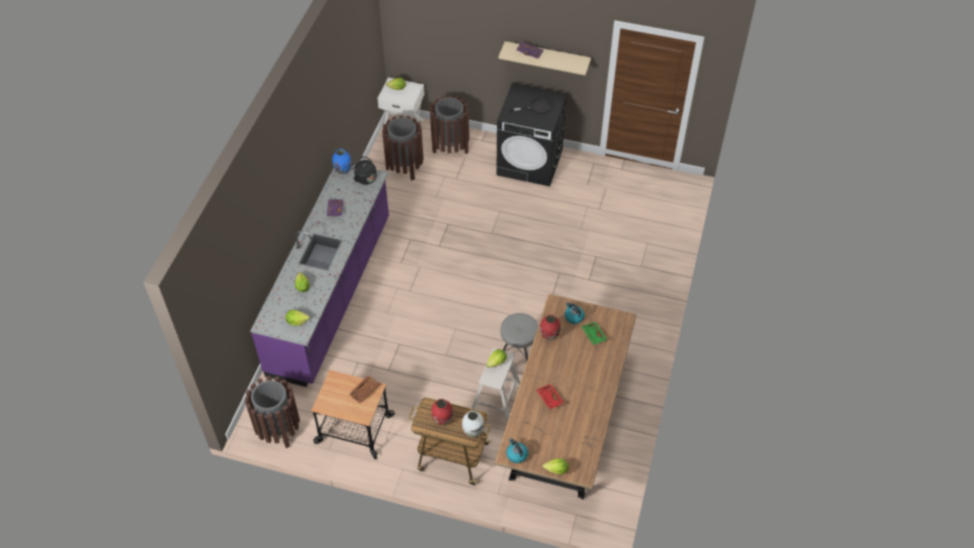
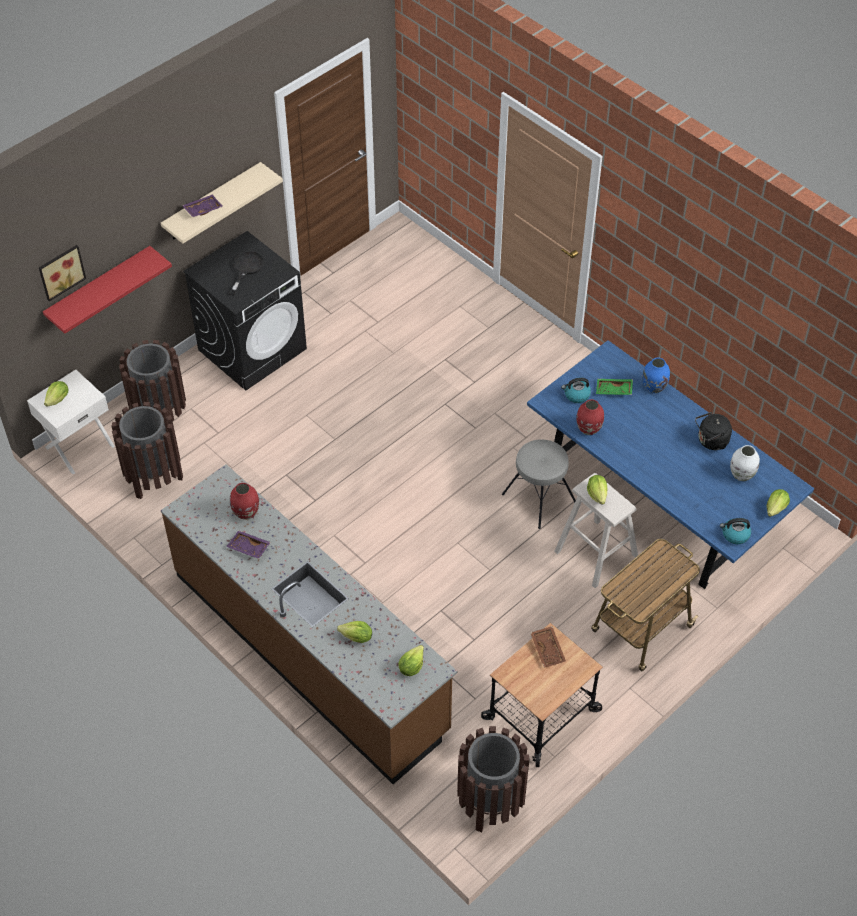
camera: 60 degrees left, 0 degrees up
purple counter [250,165,389,387] -> brown counter [161,464,457,784]
blue vase [332,149,351,174] -> blue vase moved to [642,358,670,393]
black kettle [350,156,377,185] -> black kettle moved to [695,412,732,450]
red vase [431,399,453,425] -> red vase moved to [230,483,259,520]
white vase [462,411,484,437] -> white vase moved to [730,445,760,481]
brown dining table [495,294,637,500] -> blue dining table [527,340,814,589]
red tray [536,384,564,409] -> none
none -> picture [39,245,86,301]
none -> red shelf [43,246,172,334]

